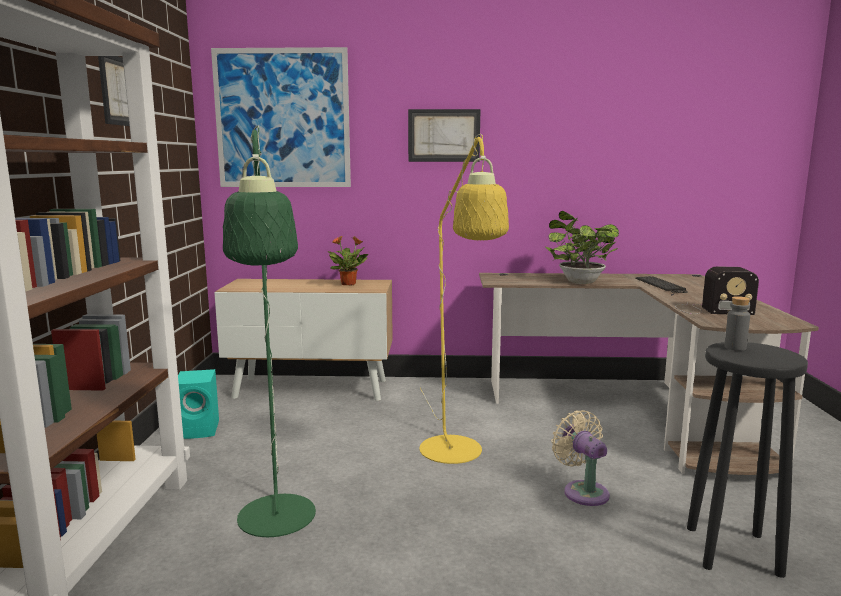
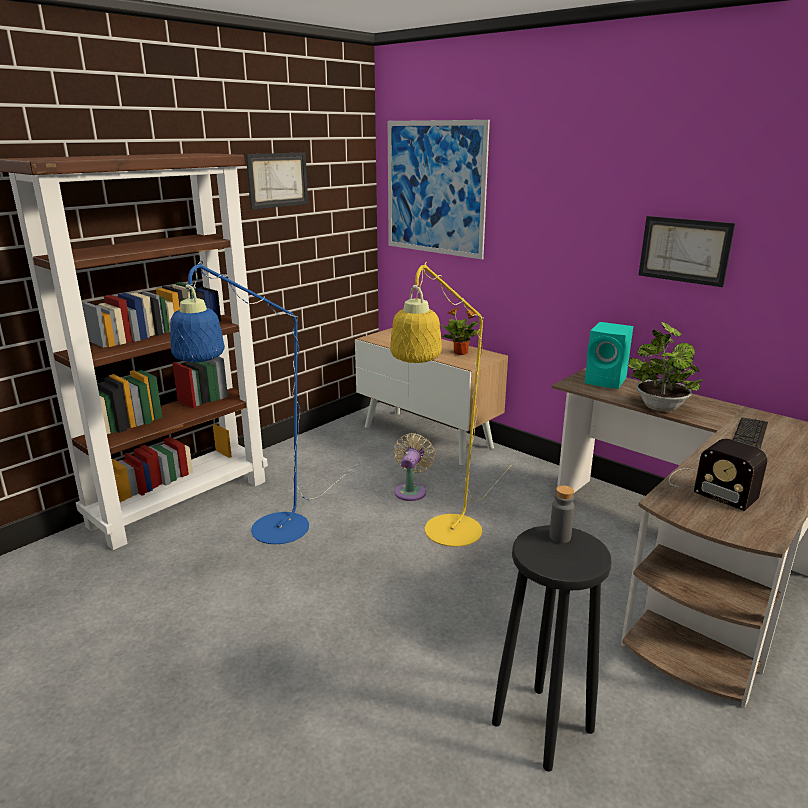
camera: 40 degrees right, 10 degrees up
turquoise speaker [178,369,219,439] -> turquoise speaker moved to [585,322,633,389]
green floor lamp [223,126,316,537] -> blue floor lamp [170,261,360,544]
picture [408,109,480,162] -> picture moved to [639,216,735,287]
beige fan [551,410,610,506] -> beige fan moved to [394,433,435,501]

